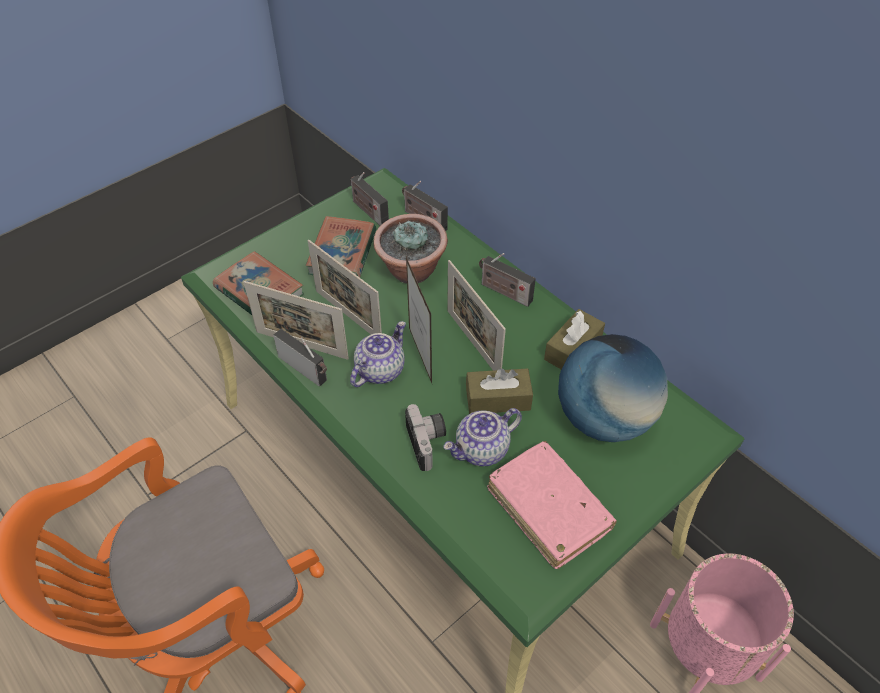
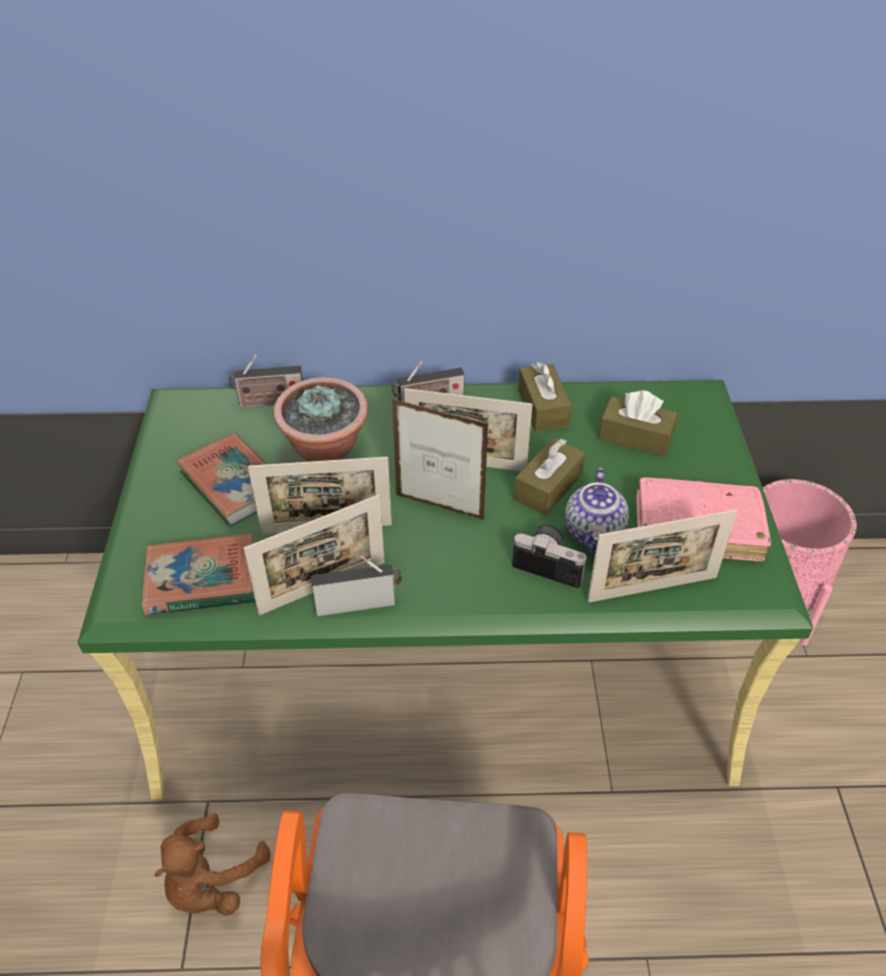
camera: 50 degrees left, 5 degrees down
radio [350,172,389,226] -> none
teapot [350,321,406,387] -> none
globe [558,334,668,442] -> brown tissue box [599,390,678,457]
none -> brown plush toy [155,813,270,915]
none -> picture frame [587,509,738,603]

